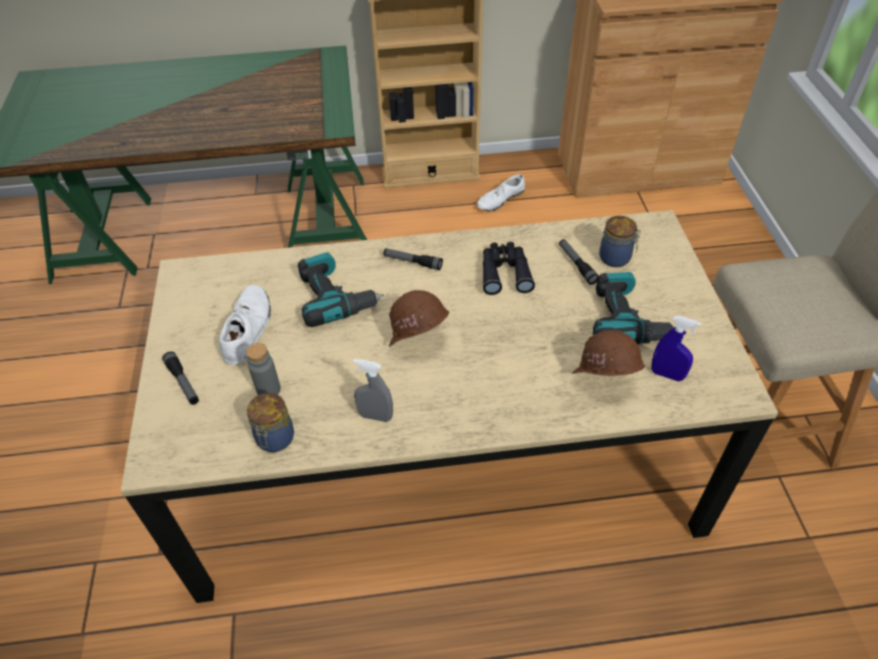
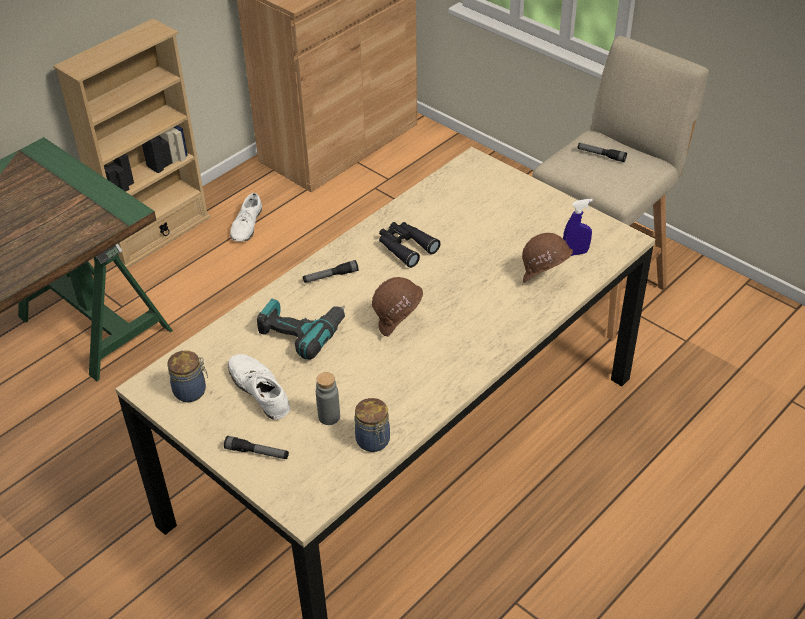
camera: 40 degrees left, 5 degrees down
grey spray bottle [353,359,393,422] -> none
flashlight [559,239,599,285] -> flashlight moved to [578,143,627,162]
power drill [593,272,673,344] -> none
jar [599,216,641,267] -> jar moved to [168,350,208,402]

